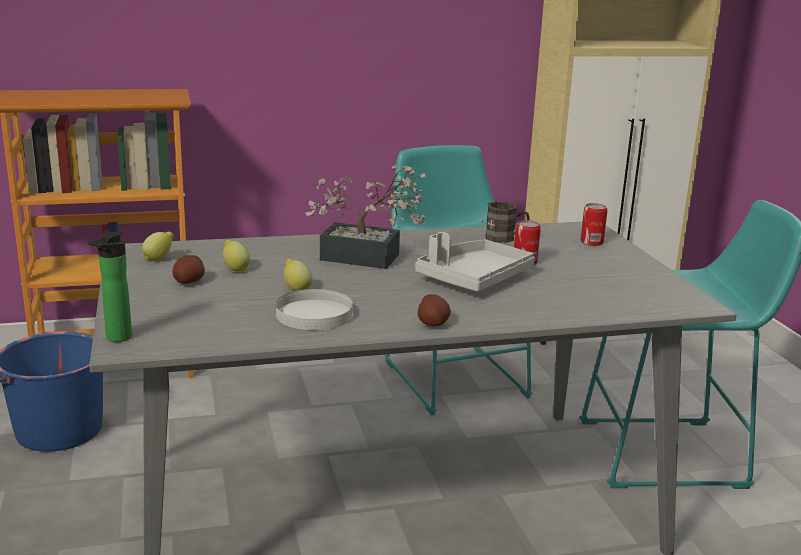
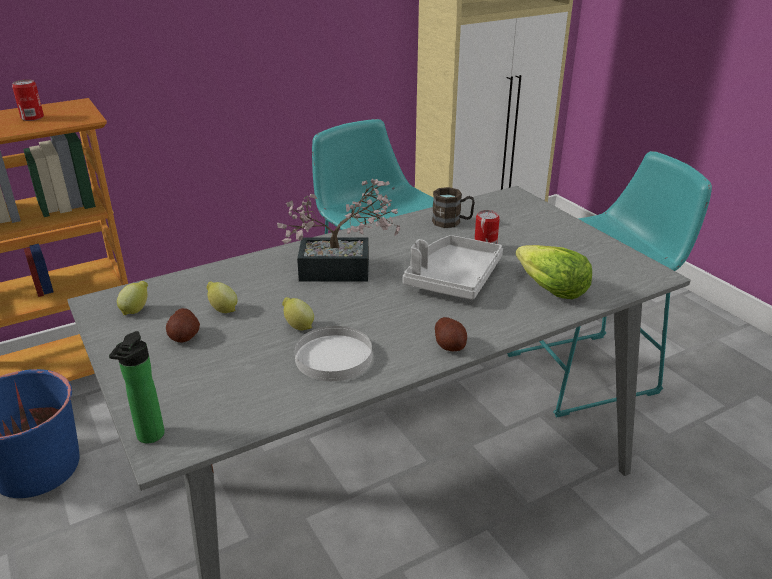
camera: 15 degrees left, 10 degrees up
can [581,203,608,246] -> can moved to [12,79,44,121]
none -> lettuce [515,245,592,299]

